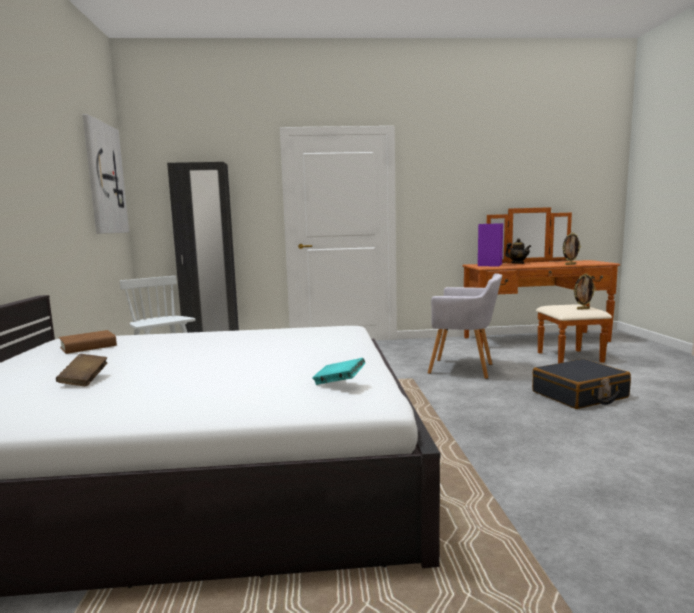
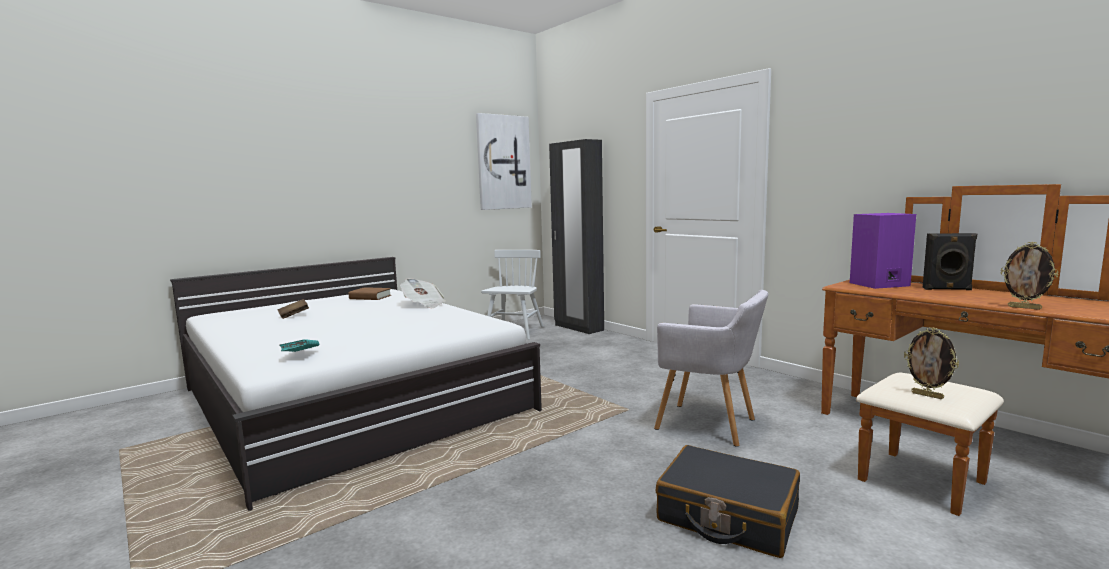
camera: 55 degrees right, 0 degrees up
grey armchair [428,273,502,379] -> grey armchair turned 45 degrees counterclockwise [654,290,768,447]
teapot [505,238,531,264] -> black speaker [922,233,977,290]
none -> newspaper [400,278,446,308]

